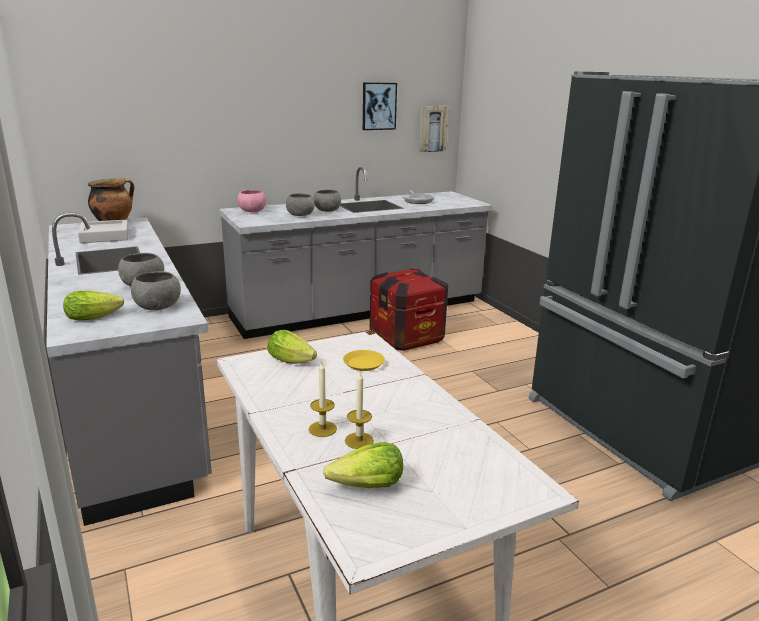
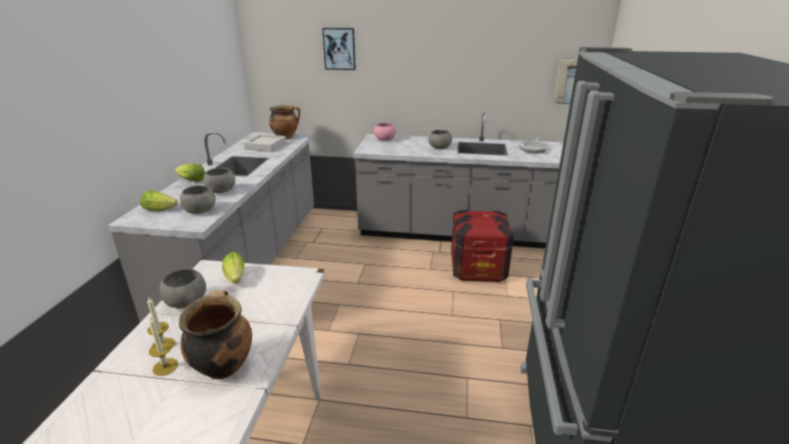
camera: 35 degrees right, 5 degrees up
grey bowl [286,193,315,216] -> grey bowl moved to [159,269,206,308]
lettuce [323,442,403,488] -> lettuce moved to [175,164,205,182]
yellow plate [343,350,385,371] -> none
picture [363,82,397,130] -> picture moved to [322,28,356,70]
none -> cooking pot [179,290,252,379]

